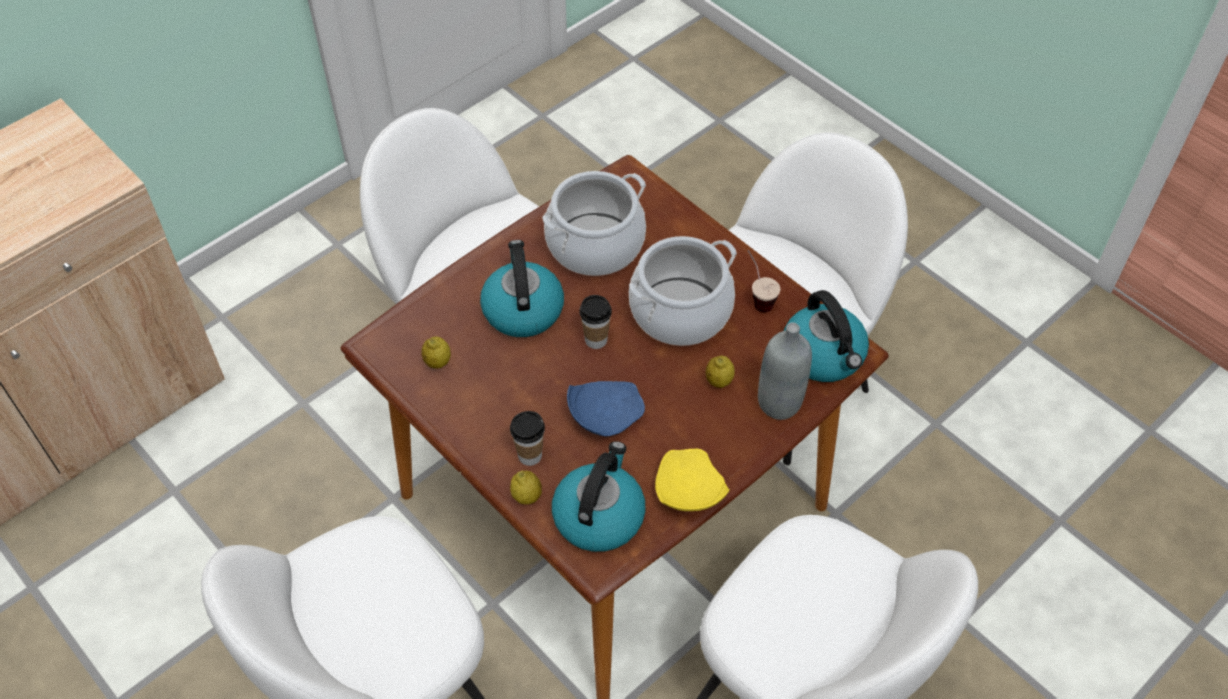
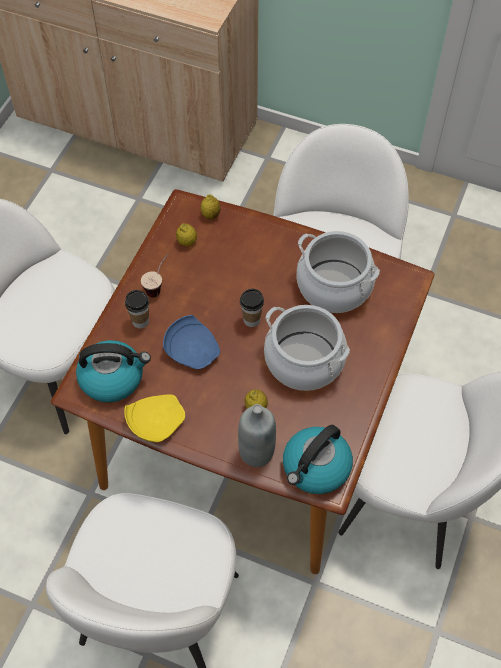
camera: 65 degrees right, 5 degrees up
kettle [480,240,564,337] -> none
lemon [510,470,542,505] -> lemon moved to [201,194,221,219]
cup [748,250,780,313] -> cup moved to [141,253,169,297]

